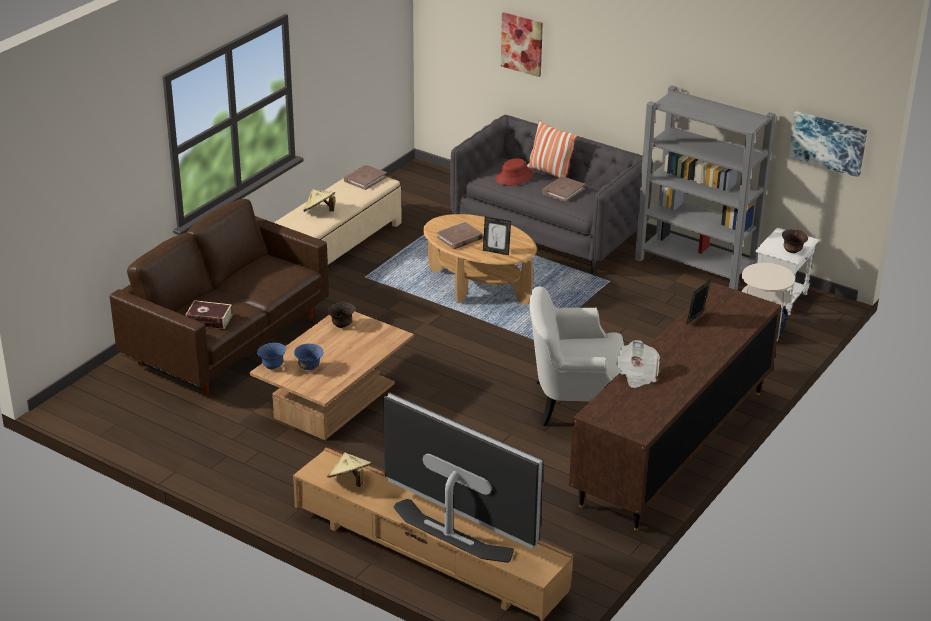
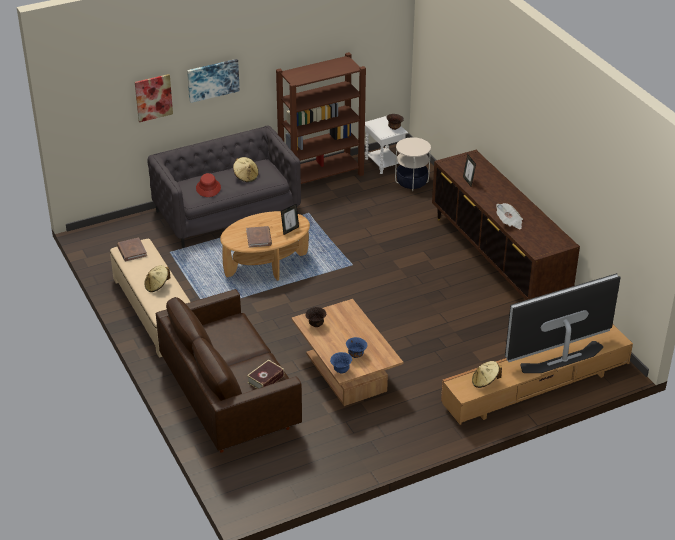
camera: 60 degrees left, 5 degrees up
pillow [527,120,578,178] -> none
white armchair [529,286,624,427] -> none
brown book [542,176,585,202] -> beige hat [233,157,259,182]
grey bookcase [635,85,776,290] -> brown bookcase [276,52,366,184]
picture [789,111,867,177] -> picture moved to [187,59,240,103]

